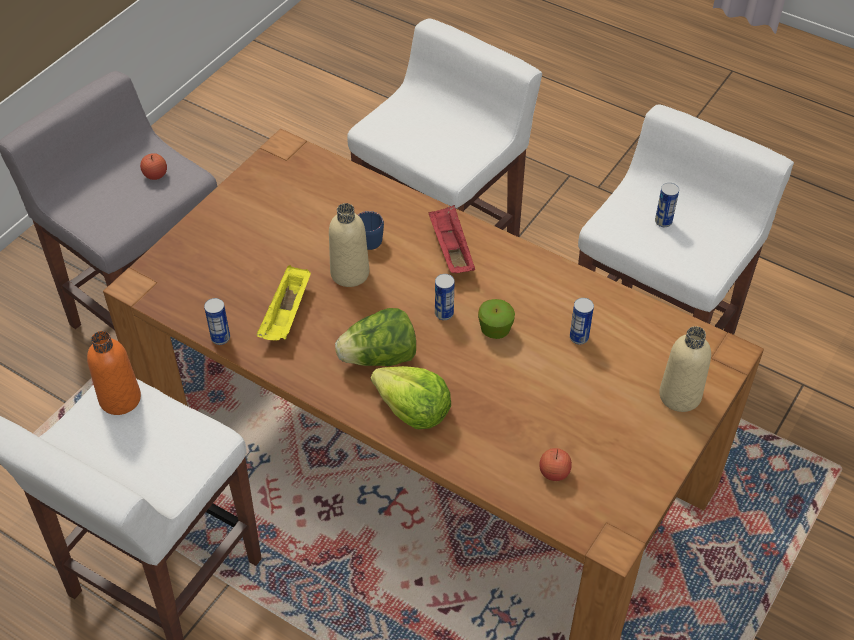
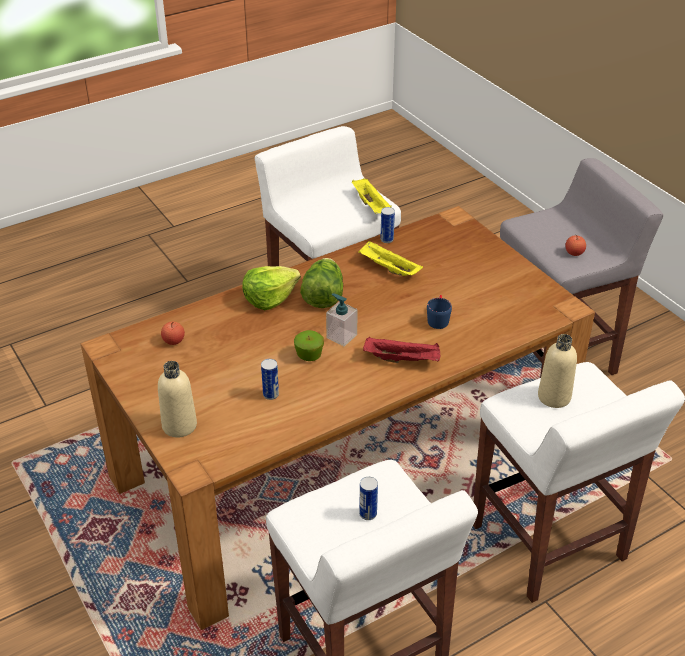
camera: 115 degrees right, 10 degrees down
orange bottle [87,331,141,415] -> yellow tray [352,178,392,214]
beige bottle [329,203,369,287] -> beige bottle moved to [538,334,577,408]
can [435,274,455,320] -> soap dispenser [326,293,358,346]

